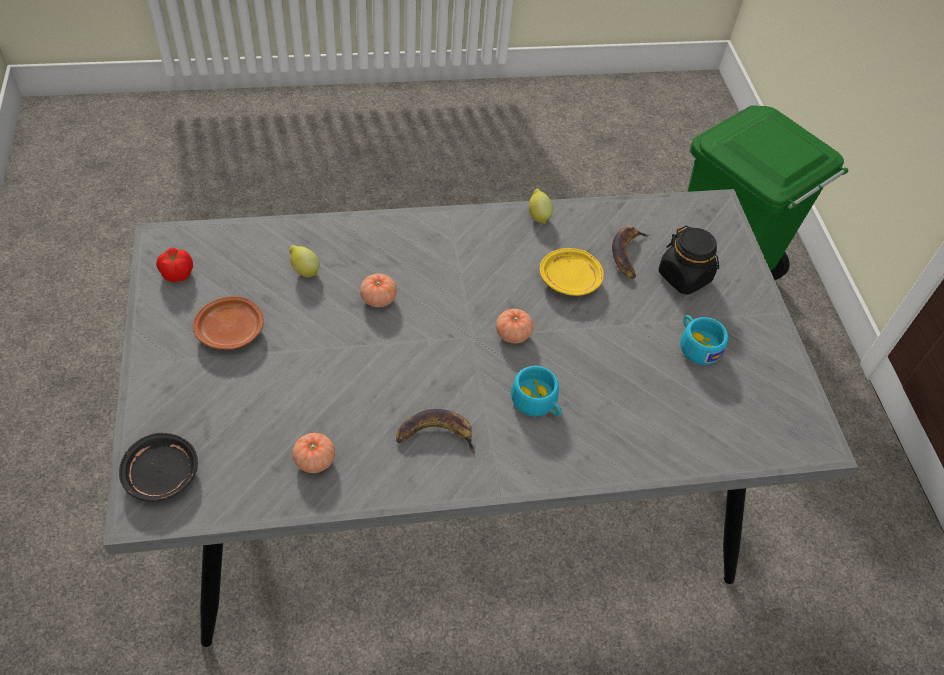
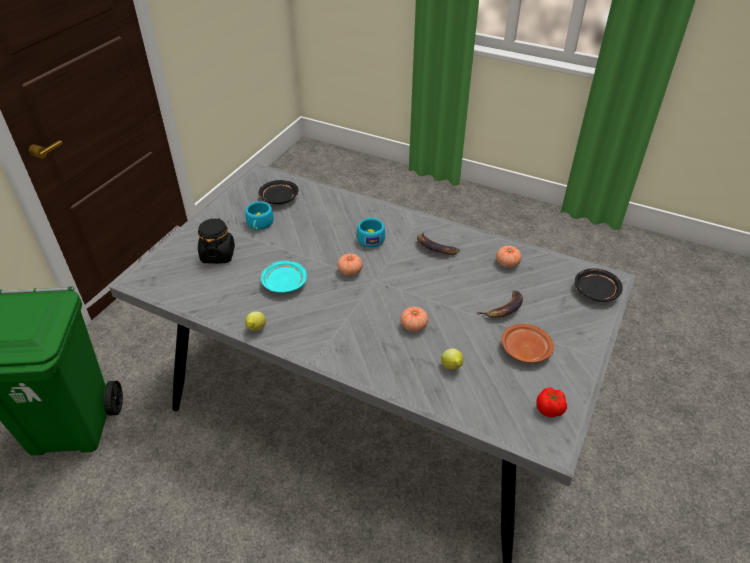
camera: 140 degrees left, 10 degrees down
yellow plate [540,248,604,296] -> turquoise plate [261,261,307,293]
banana [612,226,650,279] -> banana moved to [476,290,523,318]
none -> black plate [258,180,298,204]

